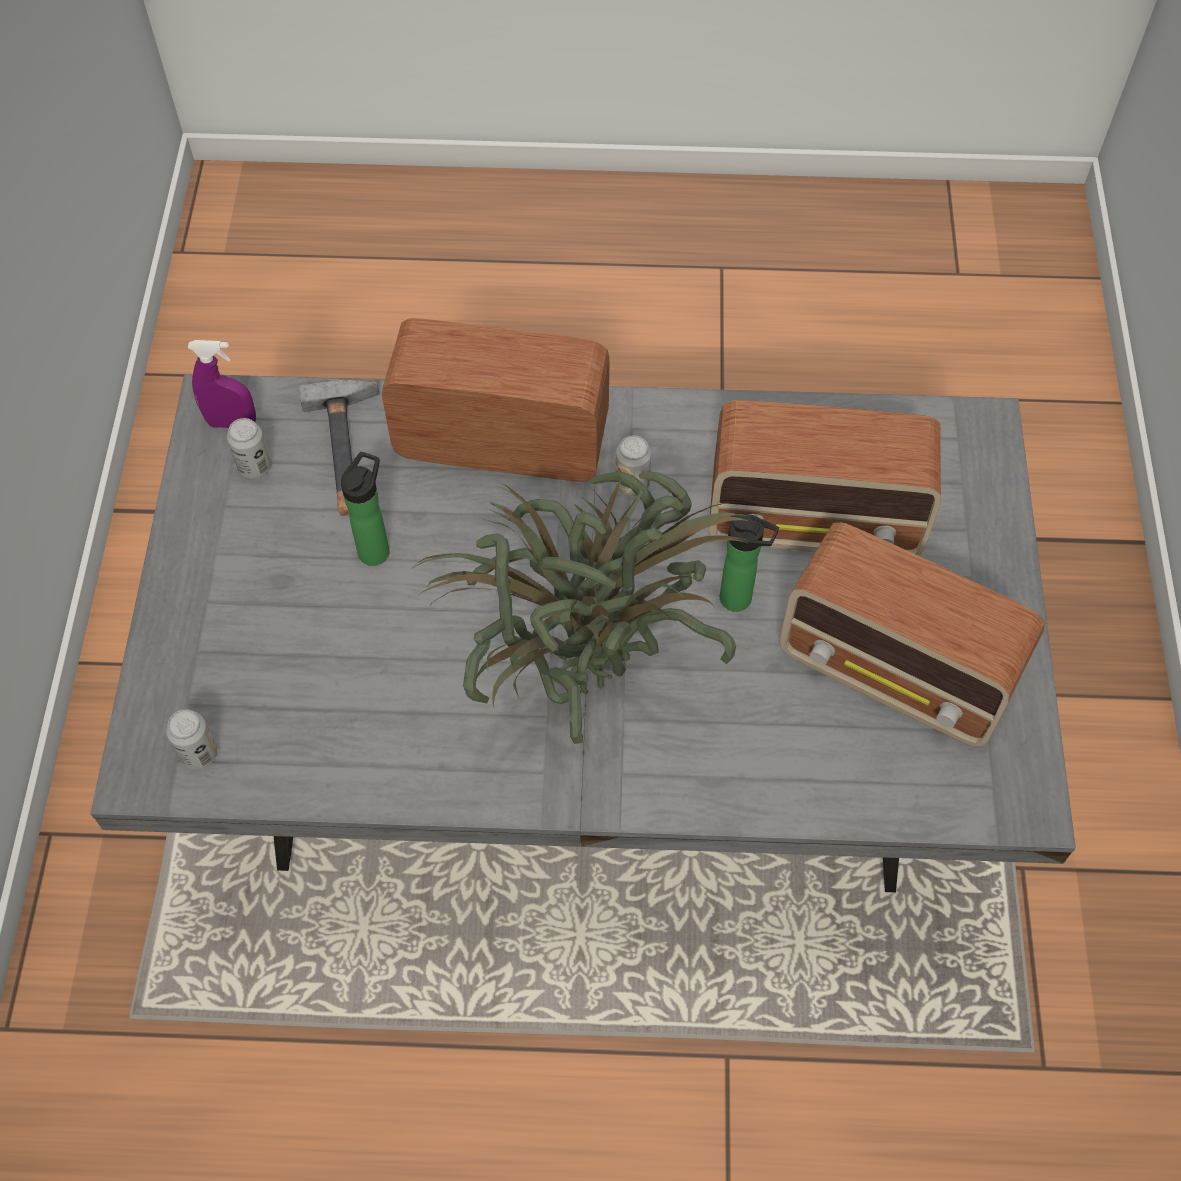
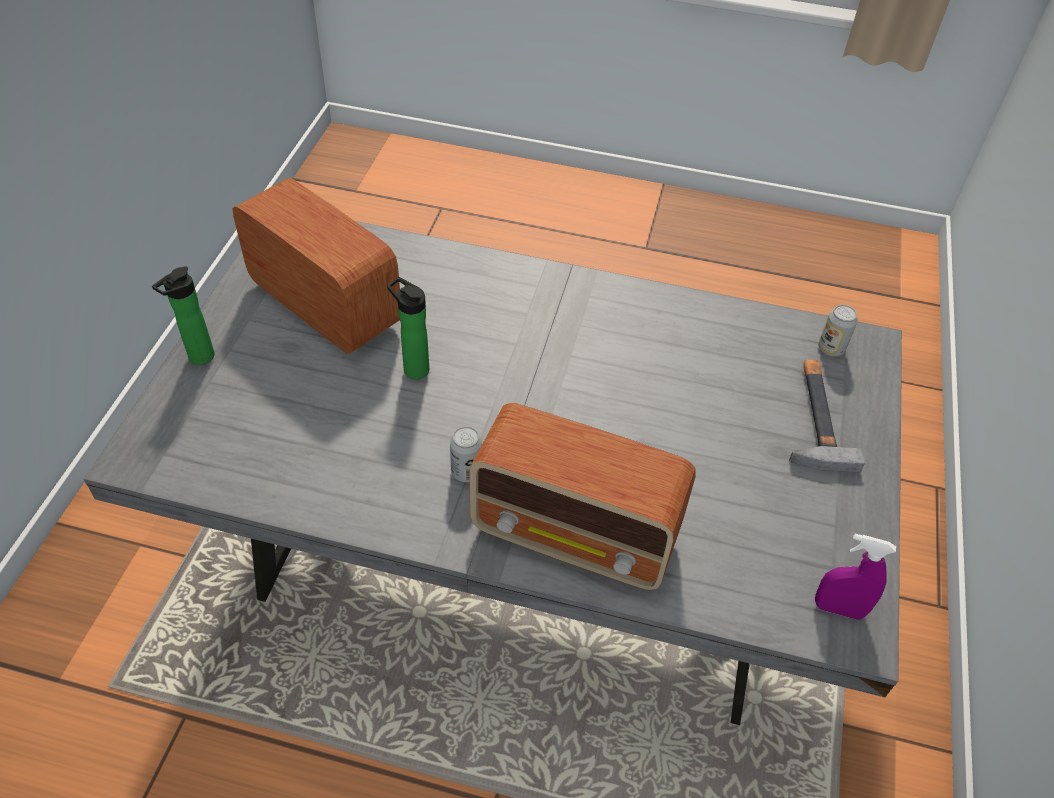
camera: 170 degrees left, 10 degrees down
can [227,418,271,479] -> none
hammer [299,379,379,516] -> hammer moved to [789,359,865,472]
bottle [341,452,389,566] -> bottle moved to [152,266,215,365]
potted plant [412,471,749,744] -> none
radio [709,400,941,556] -> none

